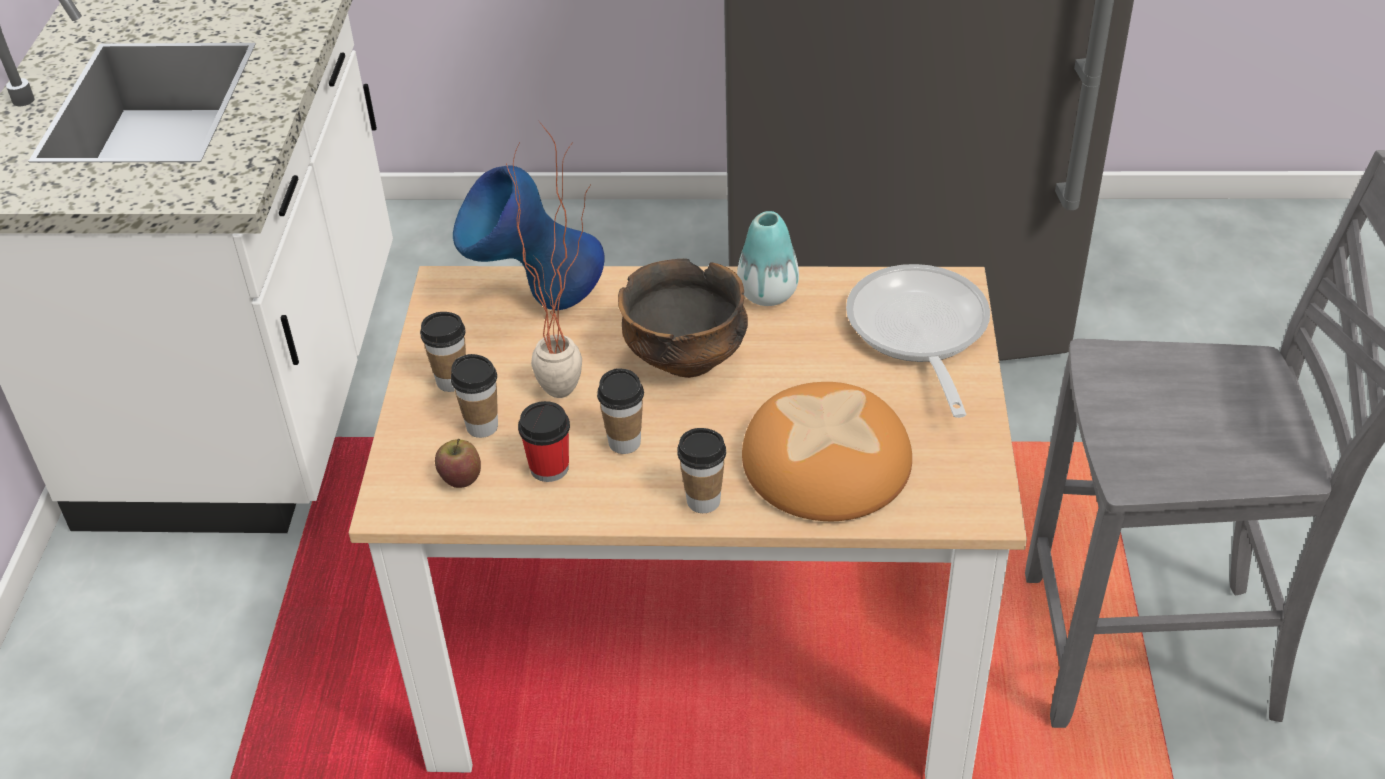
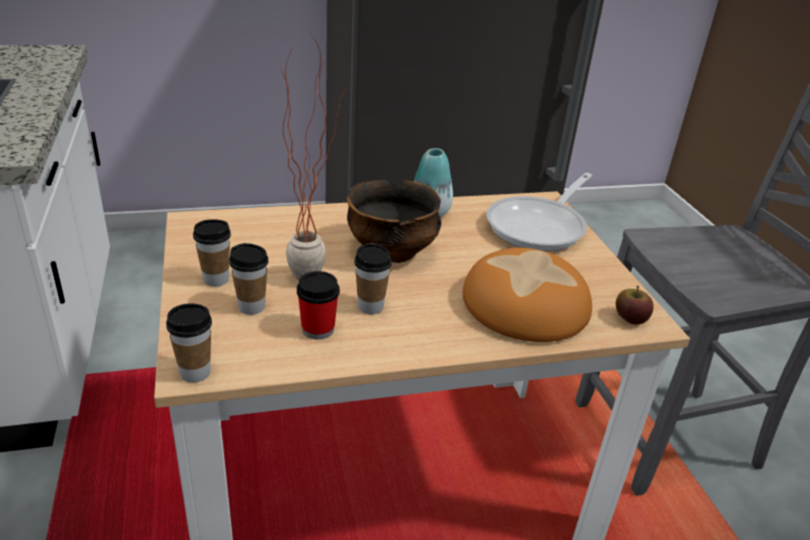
camera: 20 degrees left, 10 degrees down
apple [435,439,481,488] -> apple moved to [616,286,654,325]
blue vase [453,165,605,310] -> none
cup [677,428,726,513] -> cup moved to [166,304,212,383]
frying pan [846,264,990,418] -> frying pan turned 120 degrees counterclockwise [486,173,592,252]

